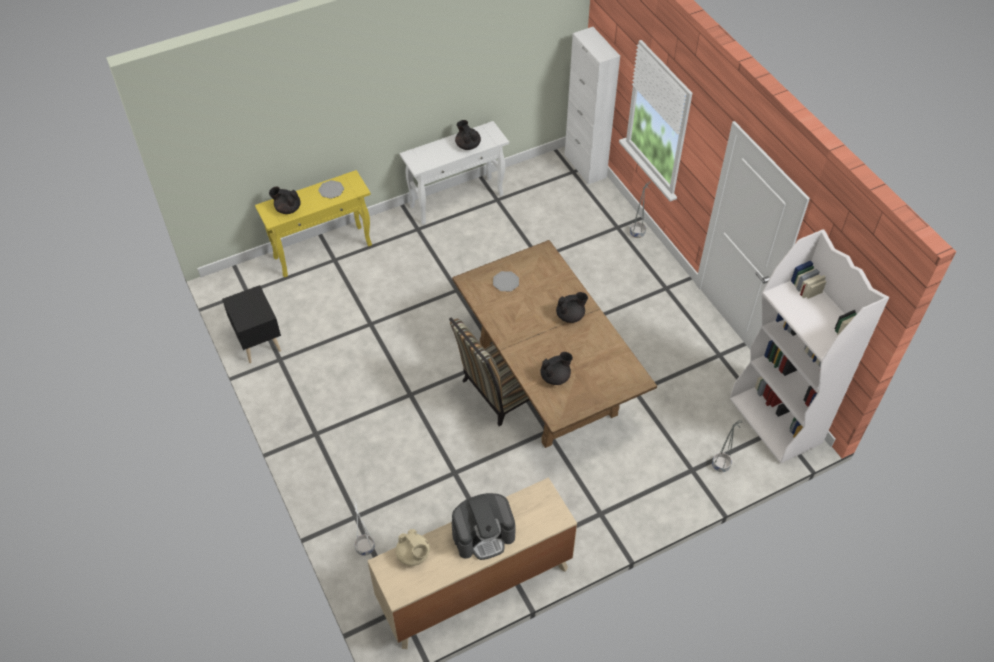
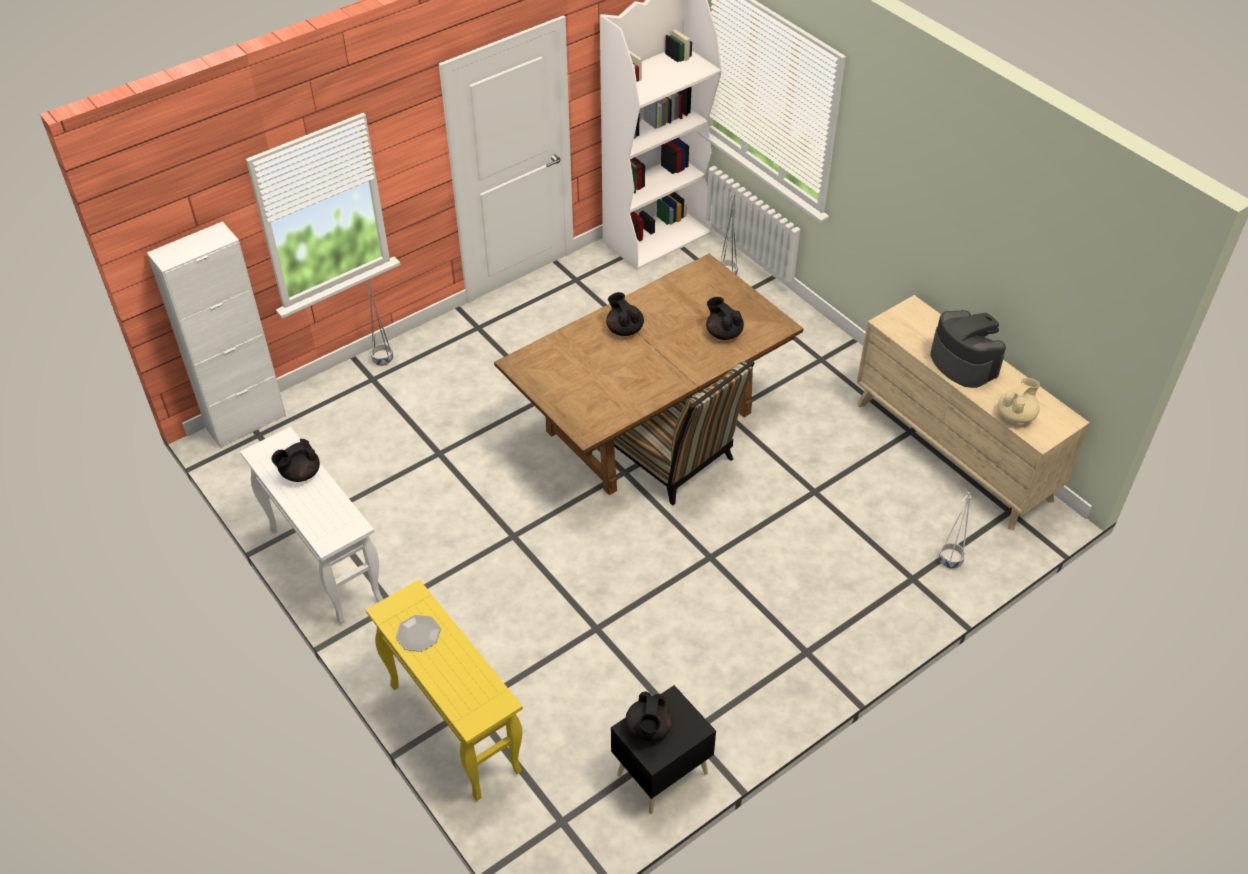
camera: 100 degrees left, 5 degrees down
black teapot [269,187,300,214] -> black teapot moved to [625,691,672,741]
plate [493,271,519,291] -> none

